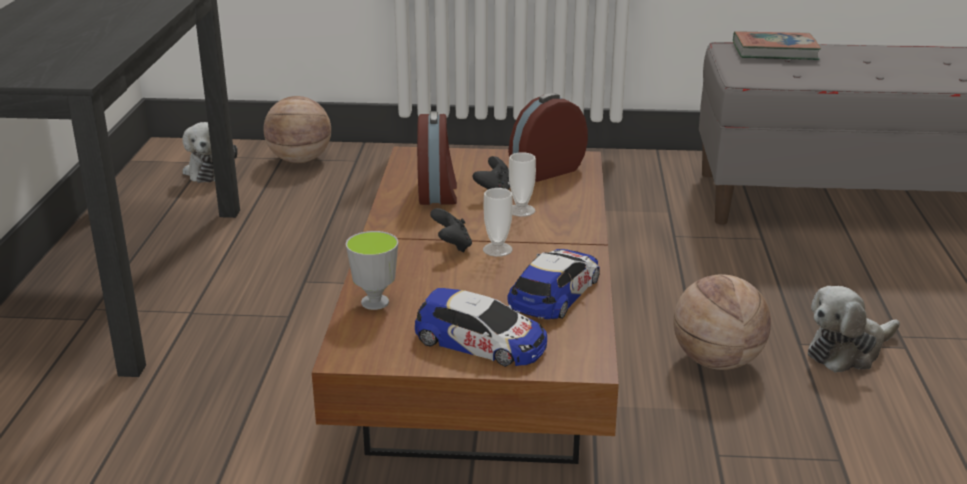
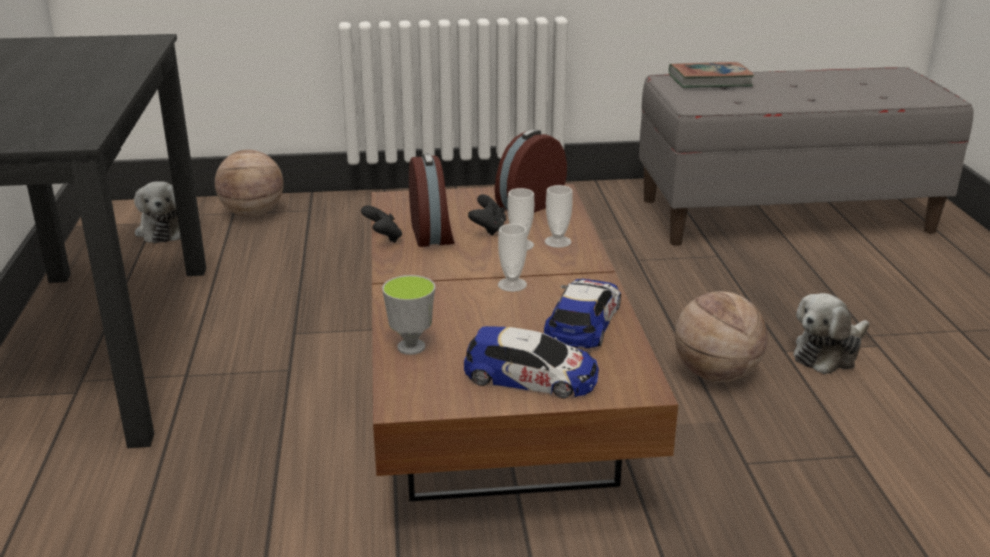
camera: 10 degrees left, 0 degrees up
black game controller [430,208,472,252] -> black game controller moved to [361,205,402,243]
none -> cup [544,185,573,248]

